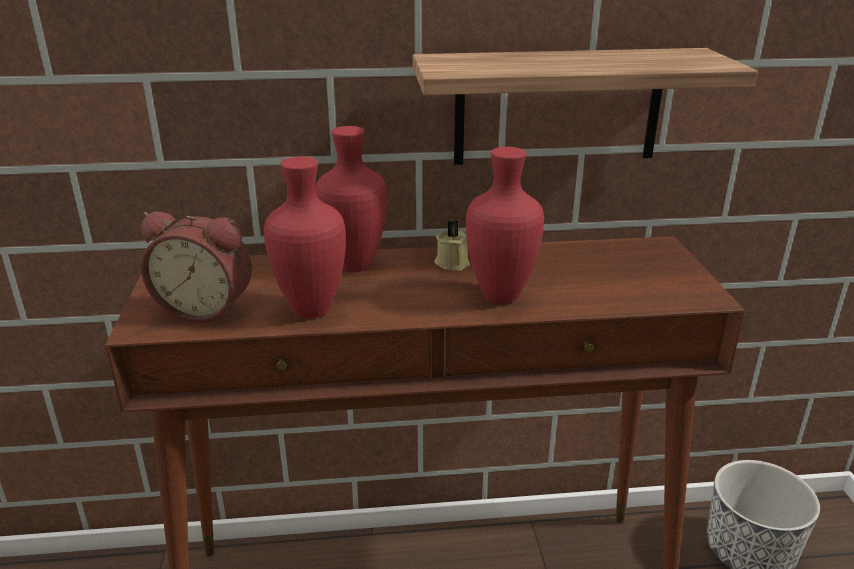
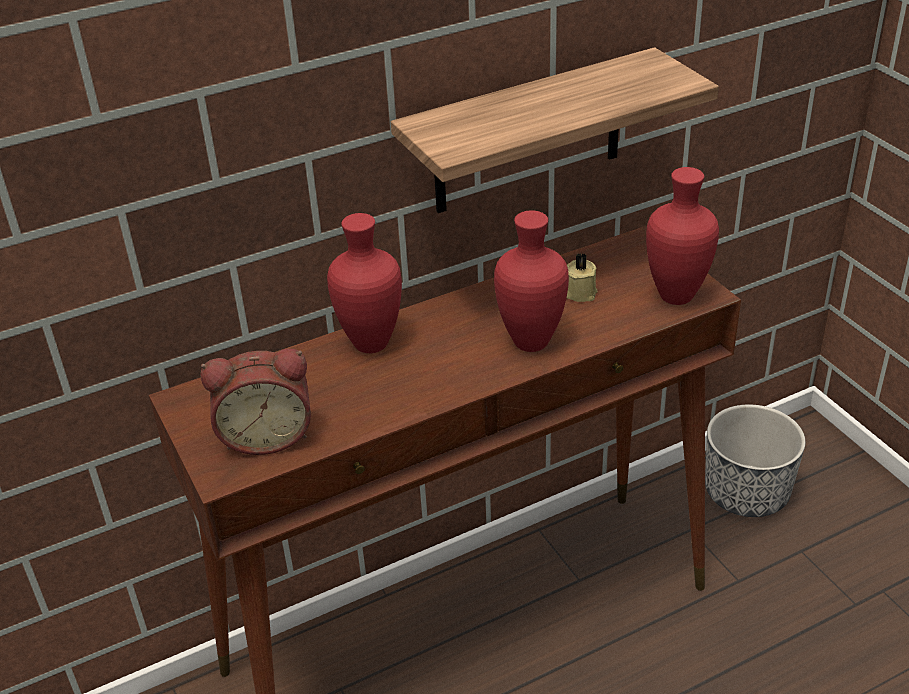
camera: 20 degrees left, 10 degrees up
red vase [264,156,346,318] -> red vase moved to [646,167,719,305]
beige candle [435,220,470,271] -> beige candle moved to [567,253,598,302]

